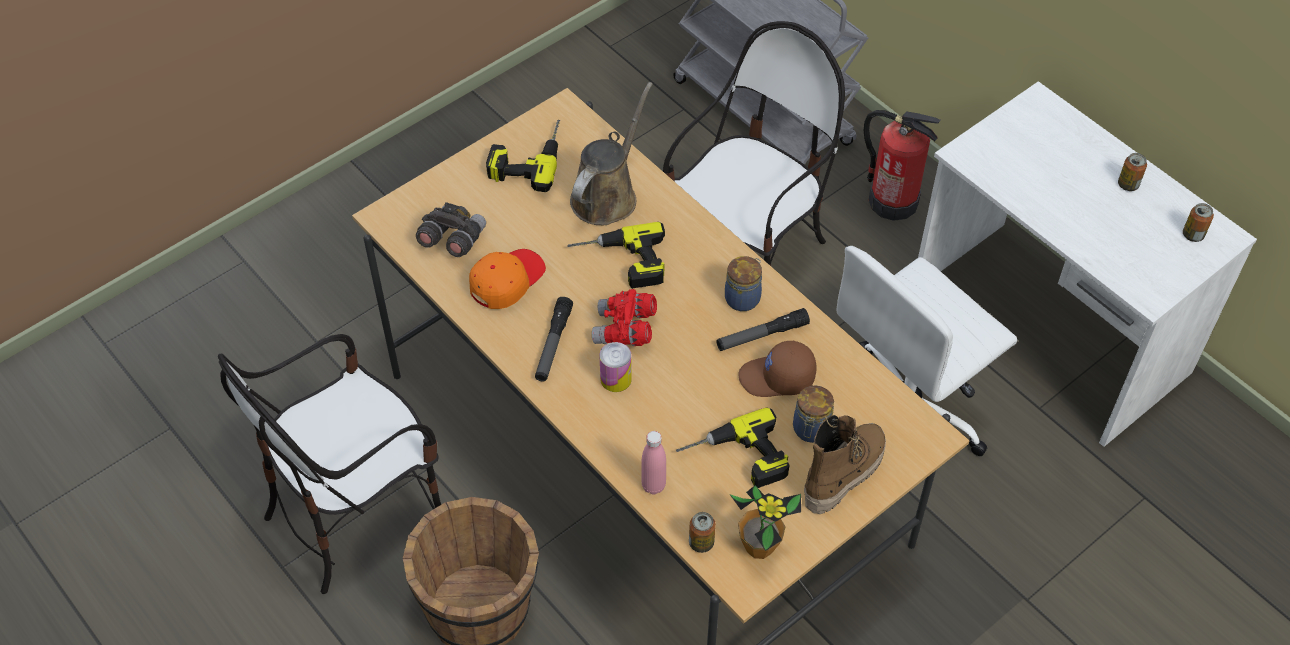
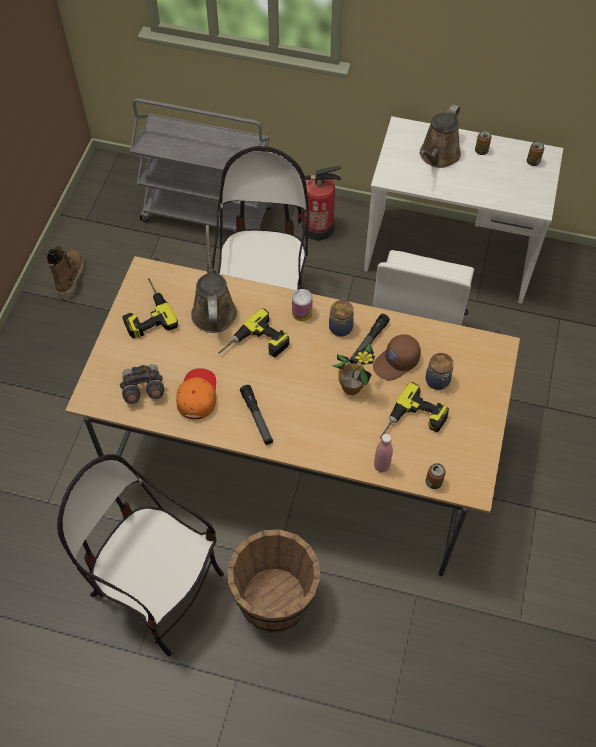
camera: 35 degrees left, 5 degrees up
chair [218,334,441,594] -> chair turned 105 degrees clockwise [57,454,224,656]
red binoculars [592,289,657,346] -> none
can [599,342,632,392] -> can moved to [292,289,313,321]
potted plant [729,486,801,559] -> potted plant moved to [331,343,375,395]
boot [804,415,886,514] -> boot moved to [47,246,84,300]
none -> brown watering can [420,104,461,168]

